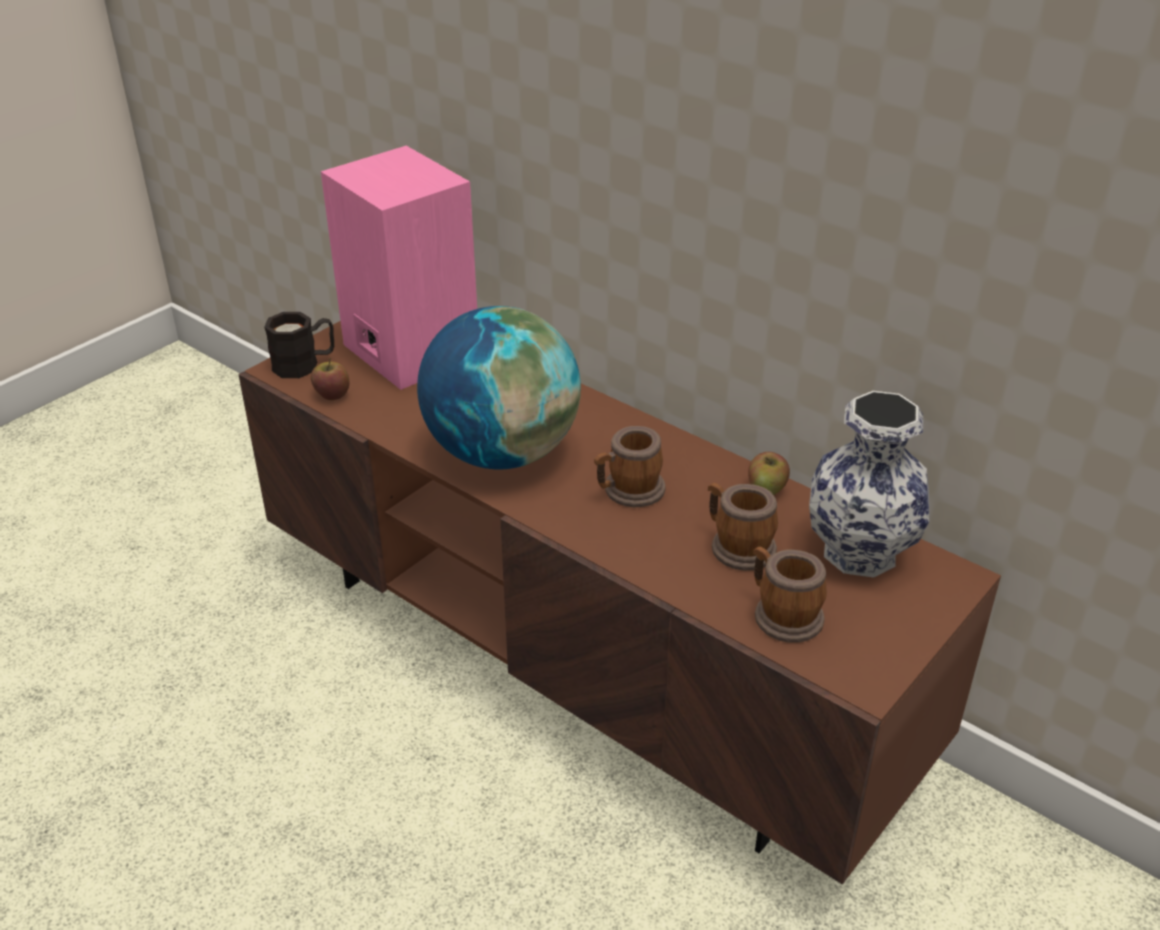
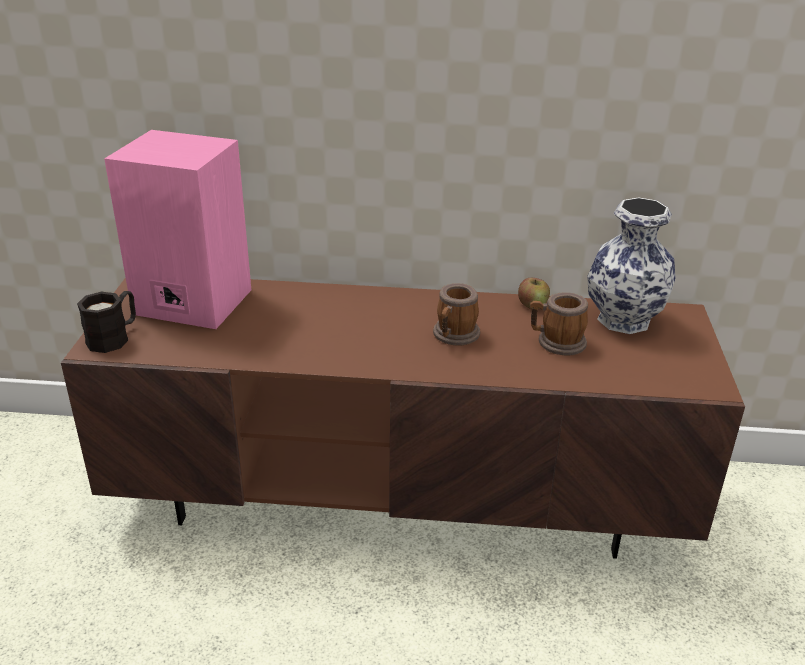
camera: 35 degrees left, 5 degrees down
apple [311,358,349,400] -> none
globe [417,306,581,469] -> none
mug [753,547,827,643] -> none

